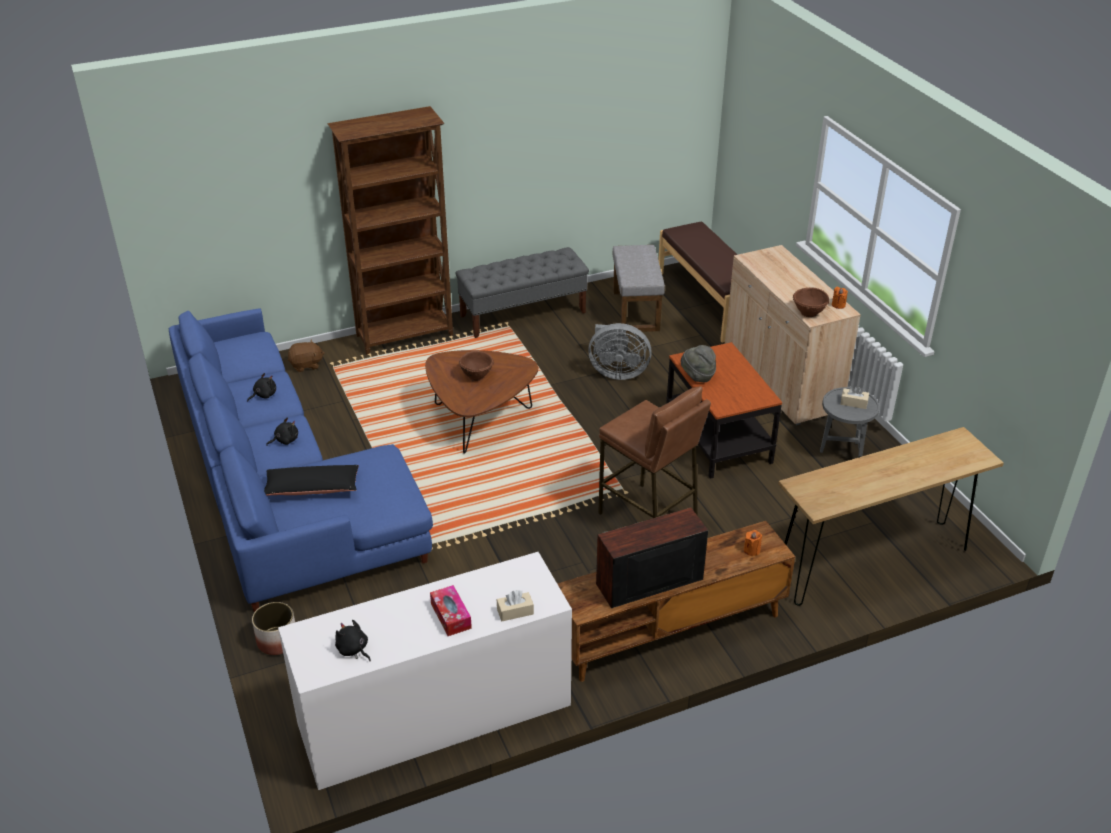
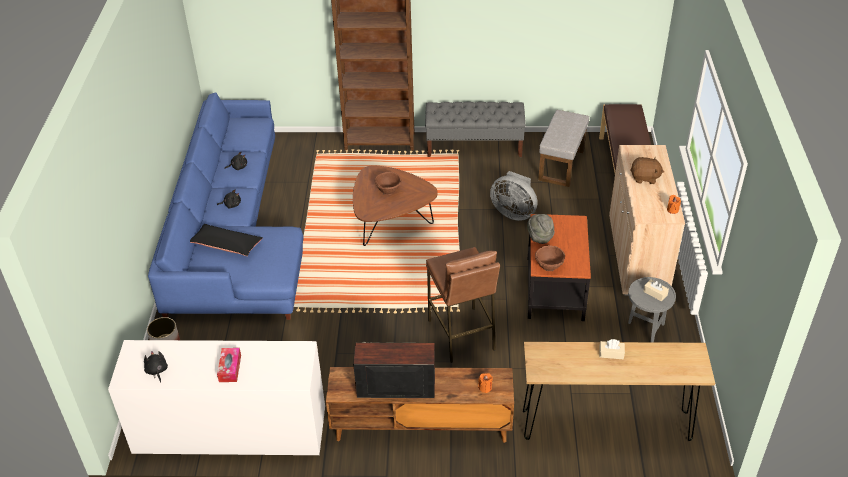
camera: 25 degrees right, 5 degrees up
brown plush toy [288,339,325,372] -> brown plush toy moved to [631,157,664,184]
beige tissue box [497,590,534,621] -> beige tissue box moved to [599,339,625,359]
brown bowl [793,287,830,317] -> brown bowl moved to [535,245,565,271]

